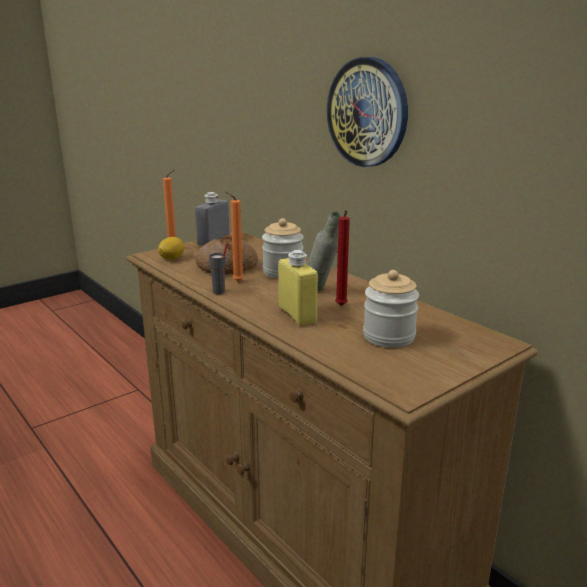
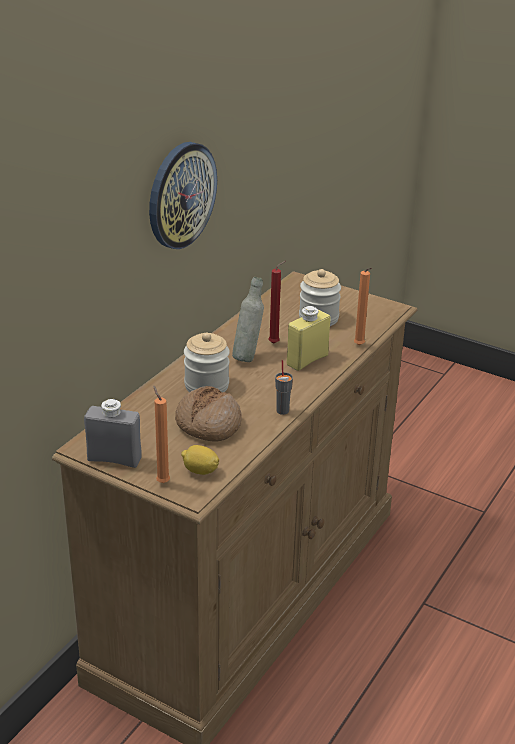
camera: 110 degrees left, 10 degrees up
orange candle [225,192,244,282] -> orange candle moved to [354,268,372,345]

